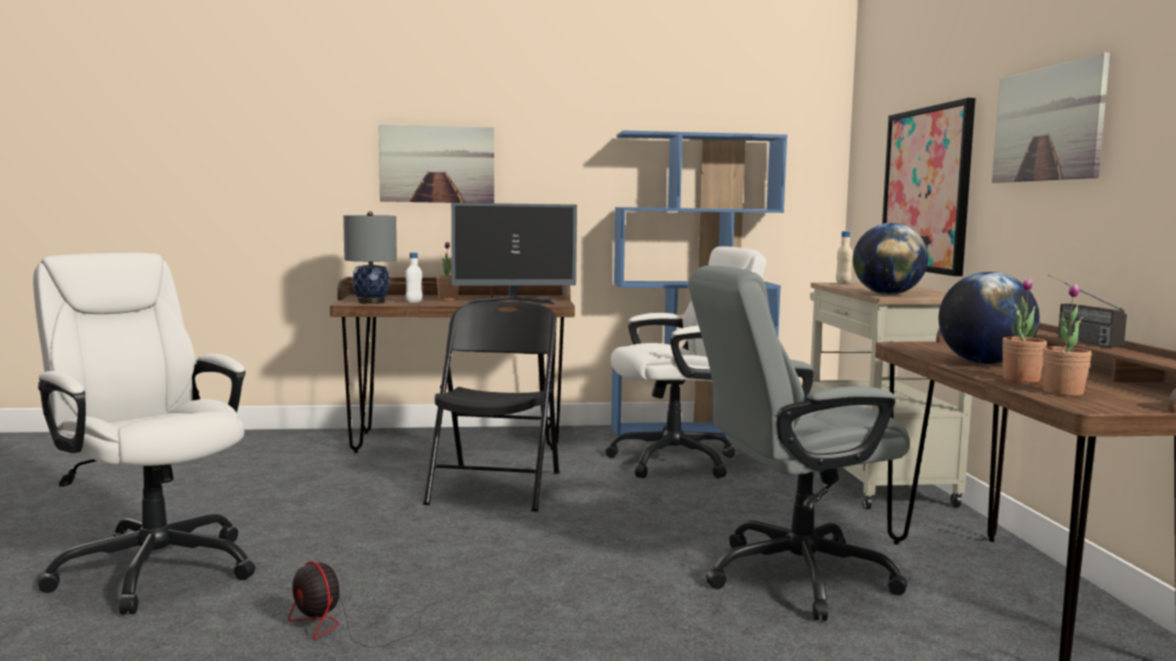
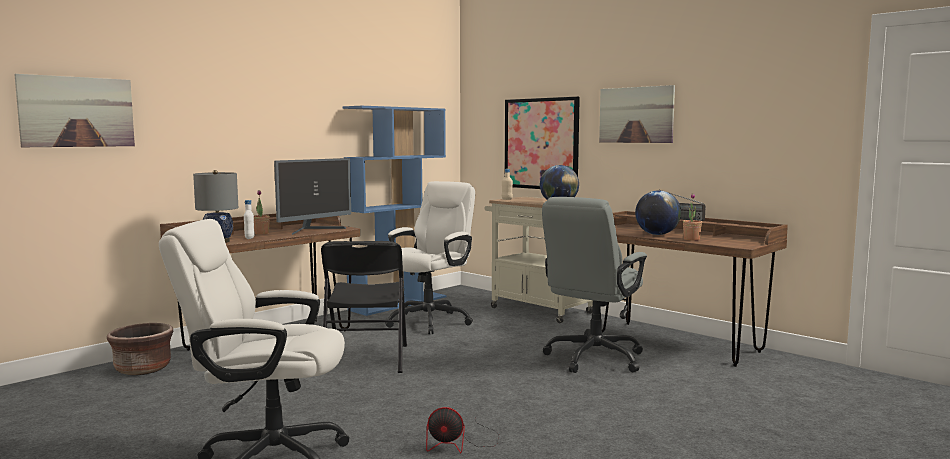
camera: 40 degrees left, 0 degrees up
picture [379,124,494,203] -> picture moved to [14,74,135,147]
black chair [423,301,560,512] -> black chair turned 150 degrees counterclockwise [321,241,407,373]
potted plant [1042,284,1092,396] -> none
none -> brown planter [107,323,173,375]

